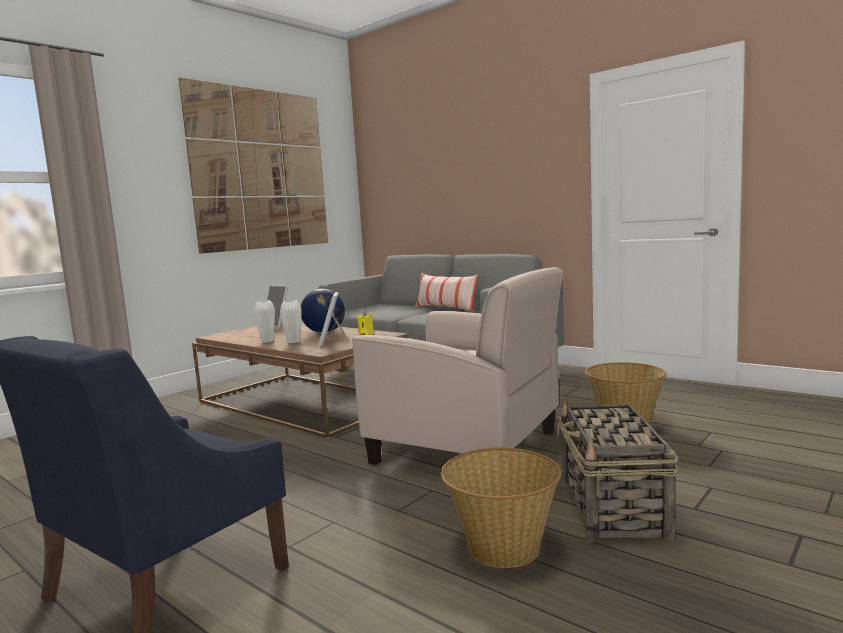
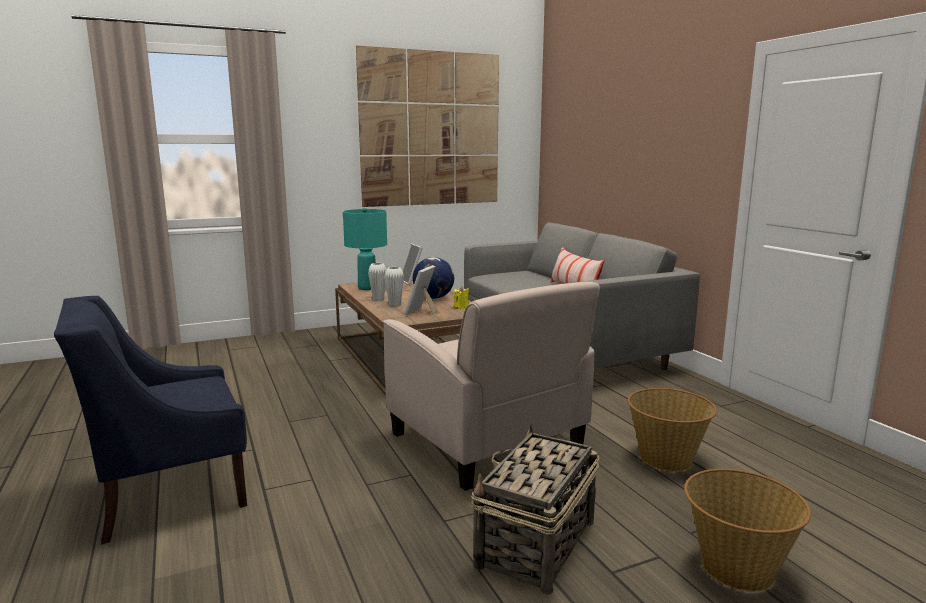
camera: 25 degrees right, 5 degrees up
basket [440,448,562,568] -> basket moved to [684,469,811,592]
none -> turquoise table lamp [343,208,387,290]

